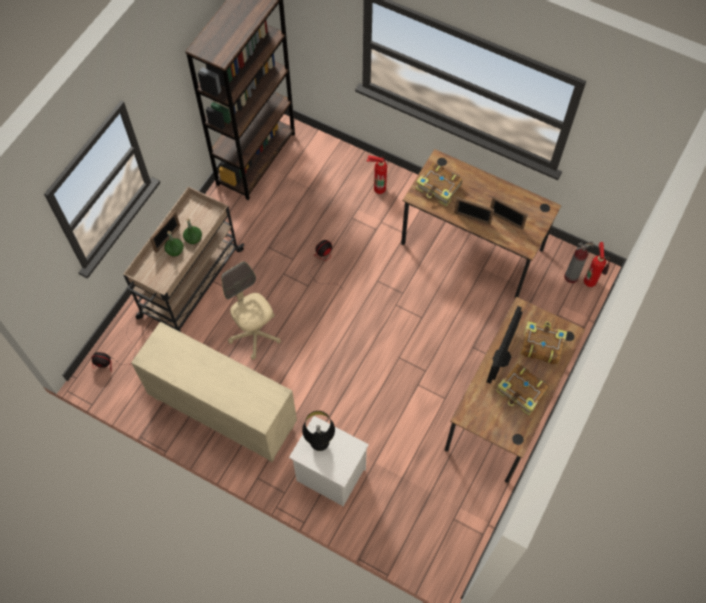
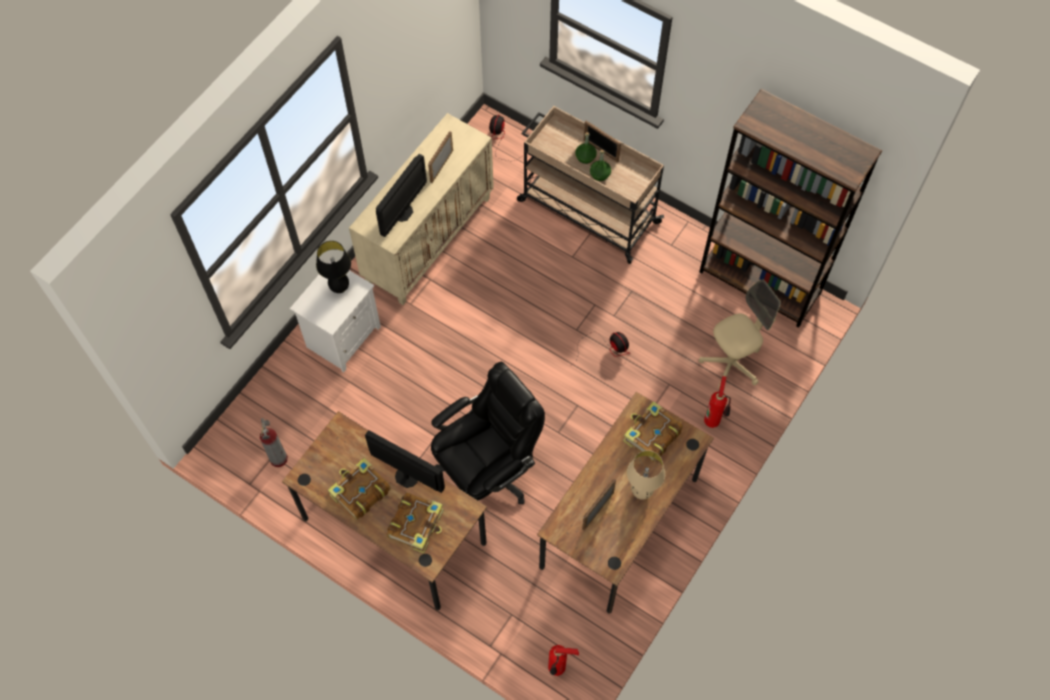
camera: 95 degrees right, 0 degrees up
beige office chair [221,261,281,360] -> beige office chair moved to [699,280,781,389]
picture frame [454,197,494,225] -> picture frame moved to [428,132,453,183]
fire extinguisher [564,241,595,283] -> fire extinguisher moved to [260,418,288,467]
none -> monitor [376,154,427,237]
none -> black office chair [431,362,545,504]
none -> beige table lamp [627,450,665,500]

